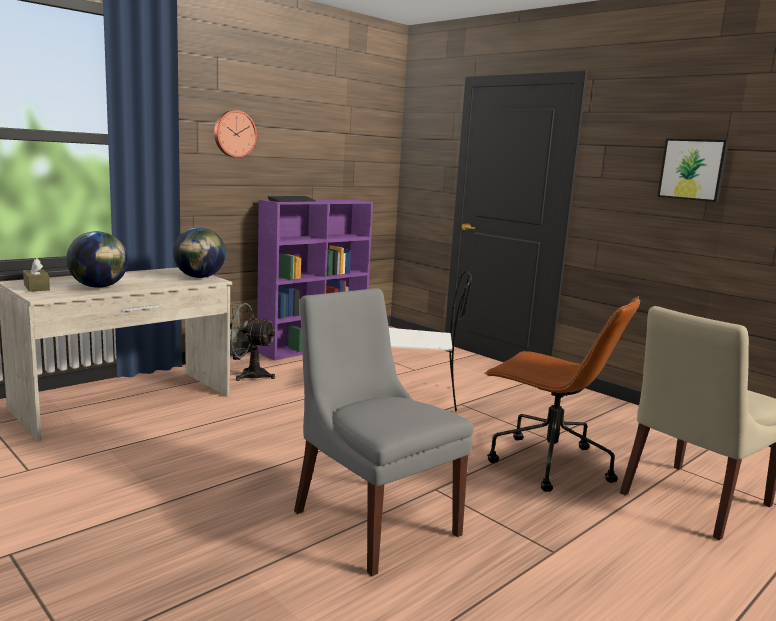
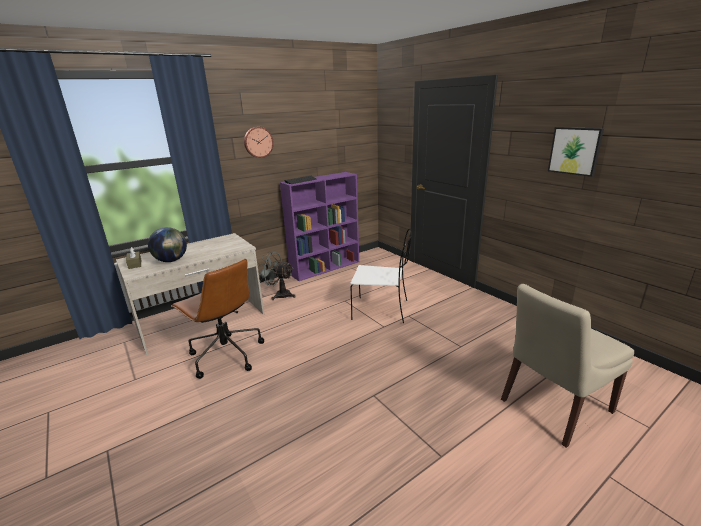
camera: 10 degrees right, 10 degrees up
globe [173,227,226,278] -> none
grey chair [294,288,474,576] -> none
brown office chair [484,297,640,492] -> brown office chair moved to [171,259,264,379]

